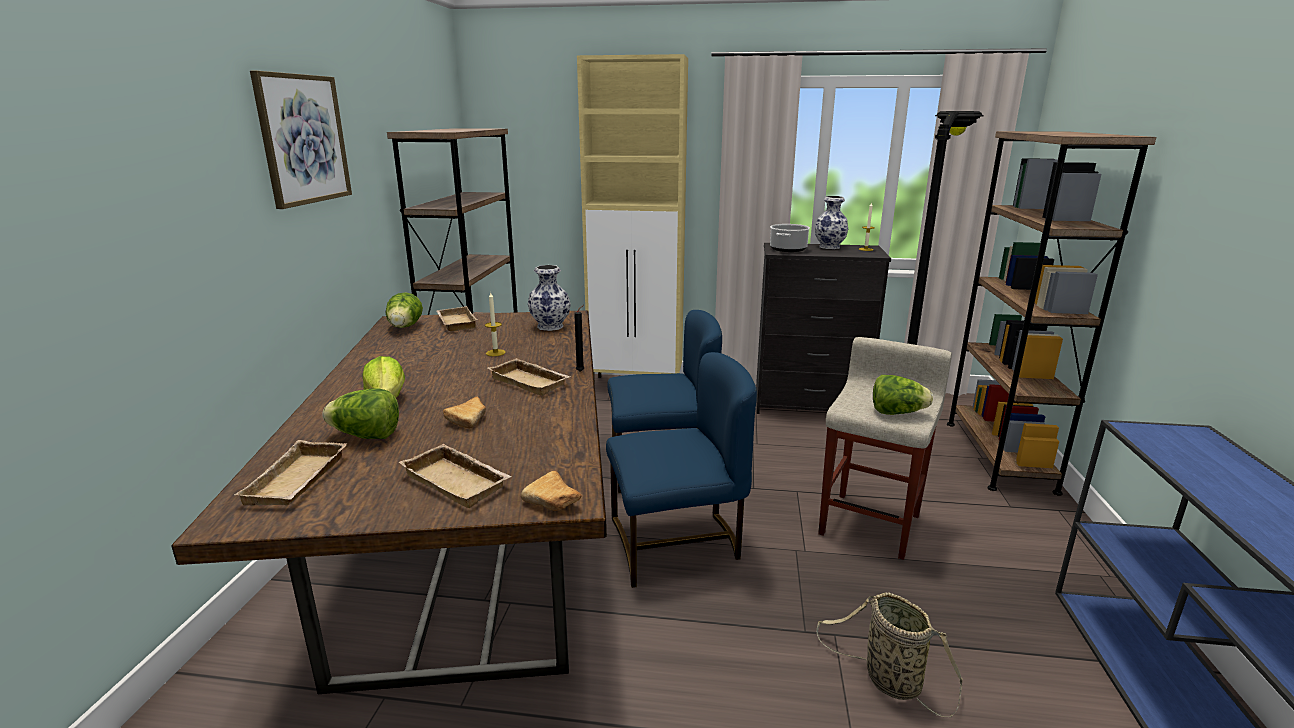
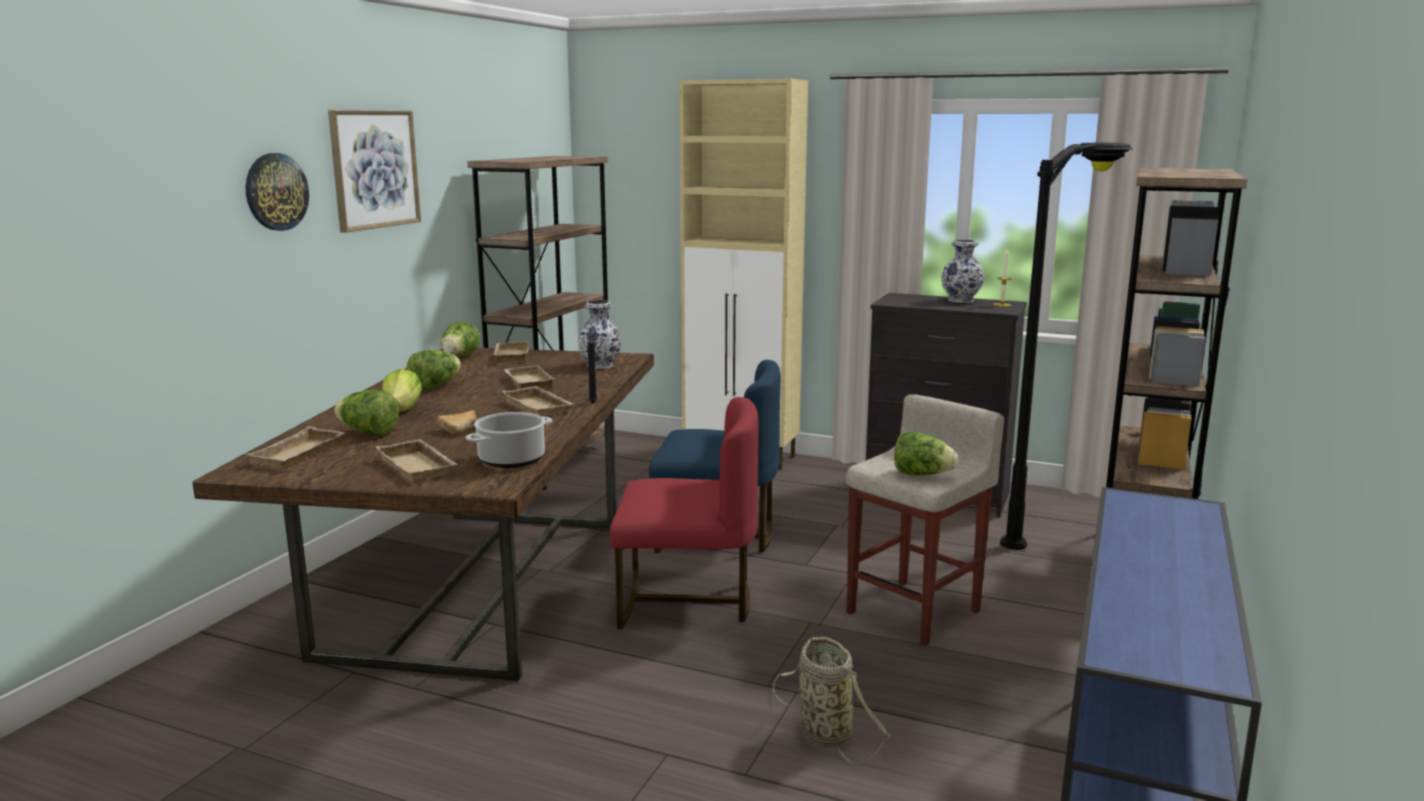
camera: 15 degrees right, 5 degrees down
candle [485,291,506,356] -> beige tray [504,365,556,389]
bread [521,471,582,511] -> none
blue chair [606,352,757,588] -> red chair [609,397,759,629]
cooking pot [770,224,810,252] -> cooking pot moved to [466,412,552,468]
none -> wall clock [246,153,309,231]
none -> lettuce [407,350,461,390]

